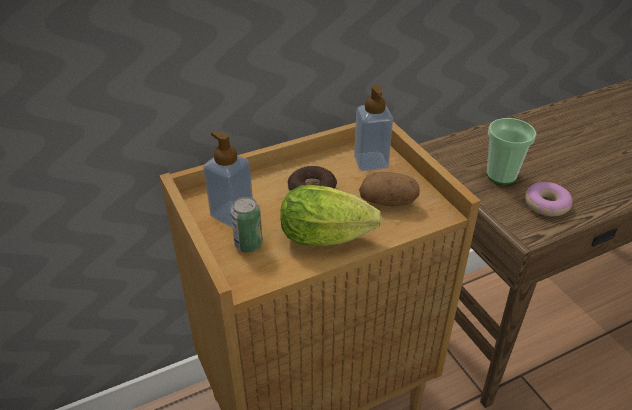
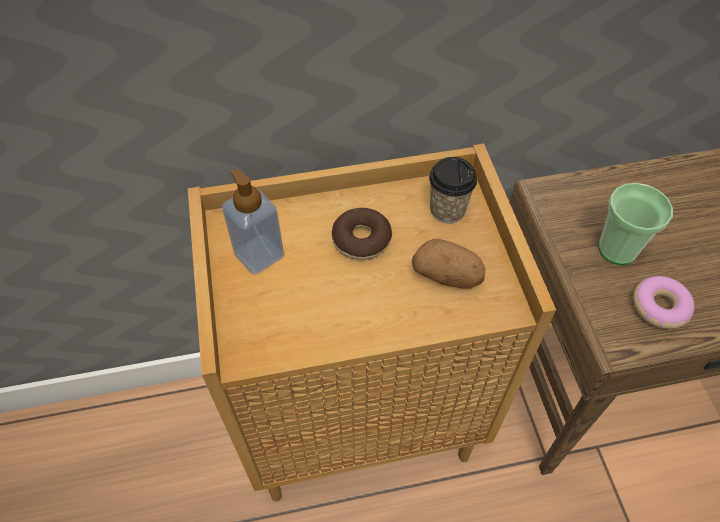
camera: 15 degrees right, 15 degrees up
can [231,197,263,253] -> none
lettuce [280,185,382,246] -> none
soap dispenser [354,85,393,171] -> cup [429,157,477,224]

